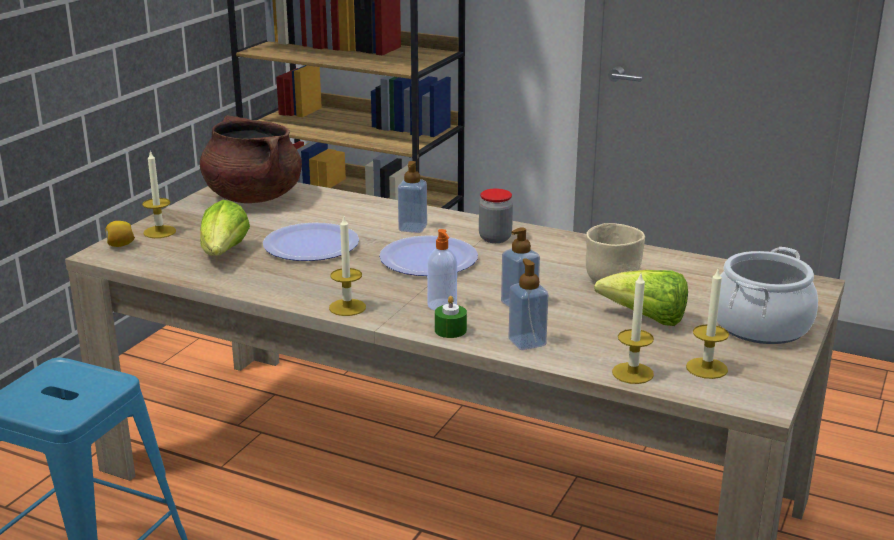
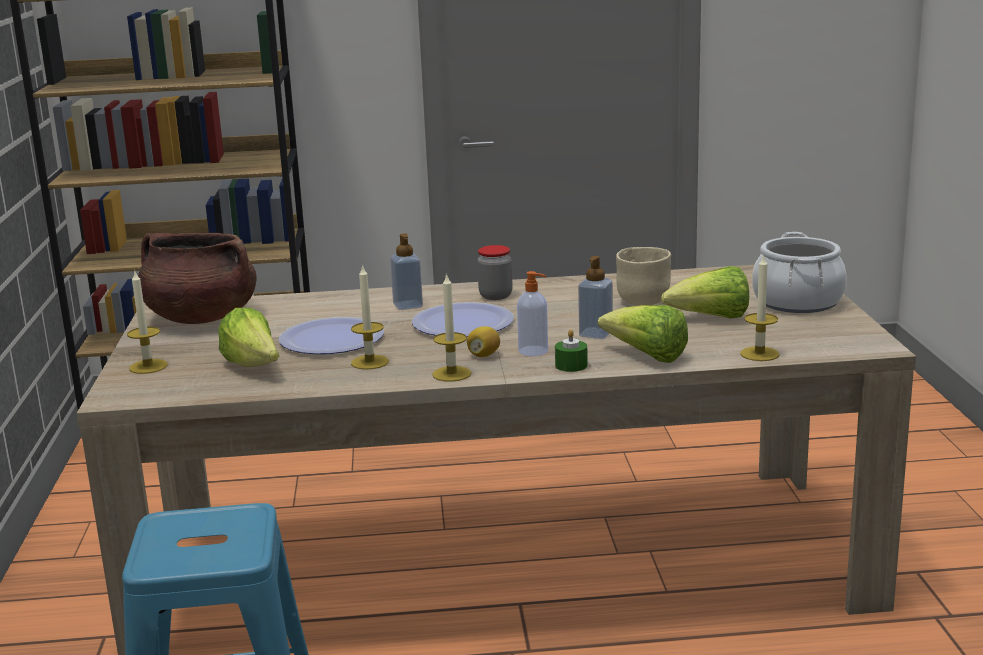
camera: 30 degrees left, 5 degrees down
lemon [105,221,135,247] -> lemon moved to [467,326,500,357]
soap dispenser [509,258,548,350] -> lettuce [598,305,688,363]
candle [686,267,729,379] -> candle moved to [351,264,389,370]

